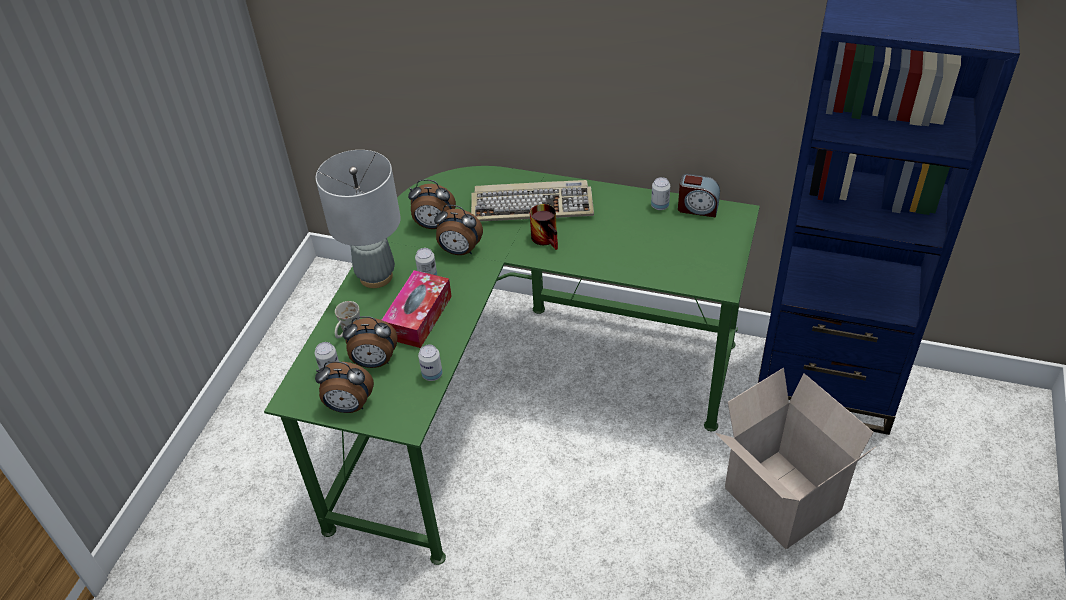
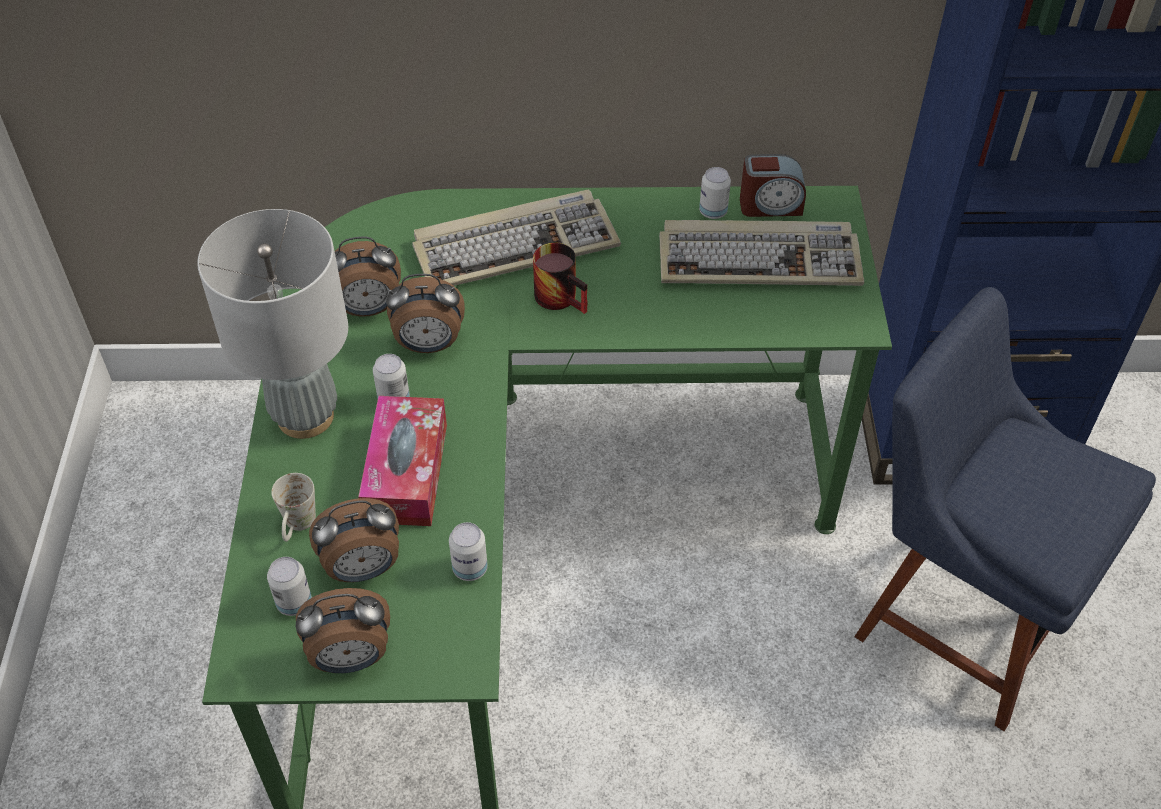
camera: 20 degrees left, 5 degrees up
cardboard box [715,368,876,549] -> blue chair [854,287,1156,731]
none -> keyboard [659,220,864,286]

